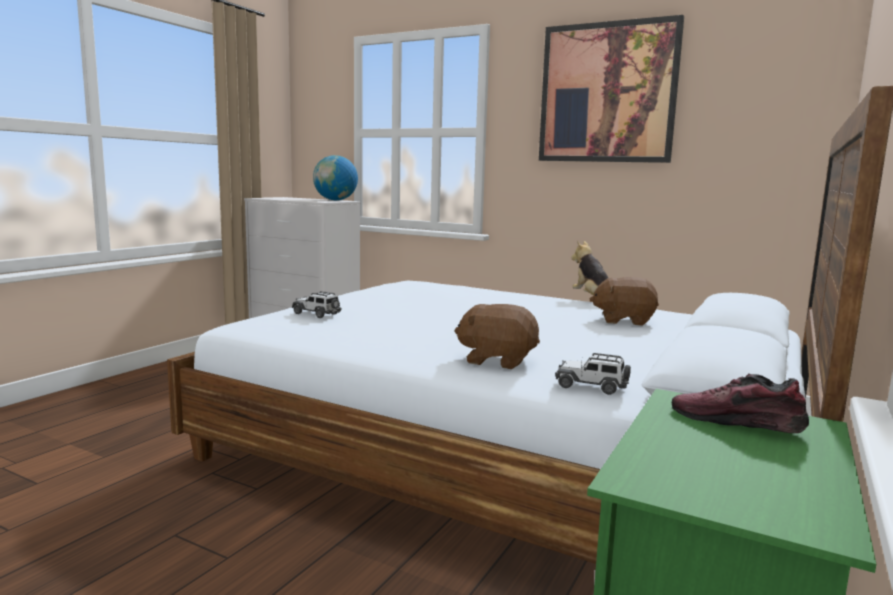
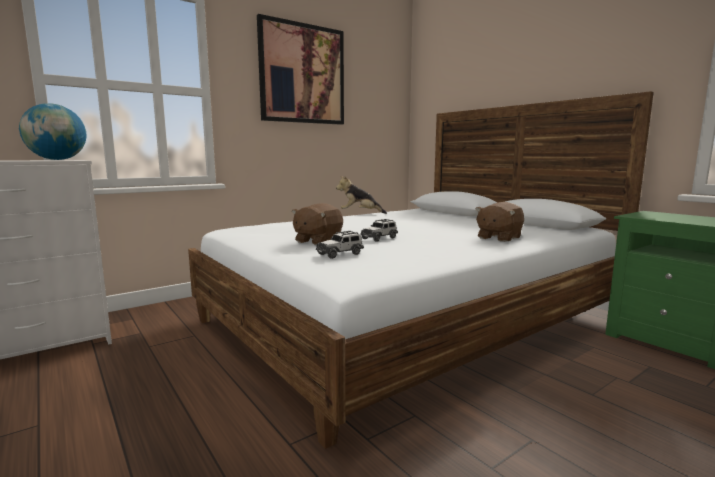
camera: 65 degrees left, 0 degrees up
toy car [555,353,631,395] -> toy car moved to [360,219,398,242]
brown plush toy [590,277,659,326] -> brown plush toy moved to [292,203,343,245]
shoe [672,373,809,433] -> none

